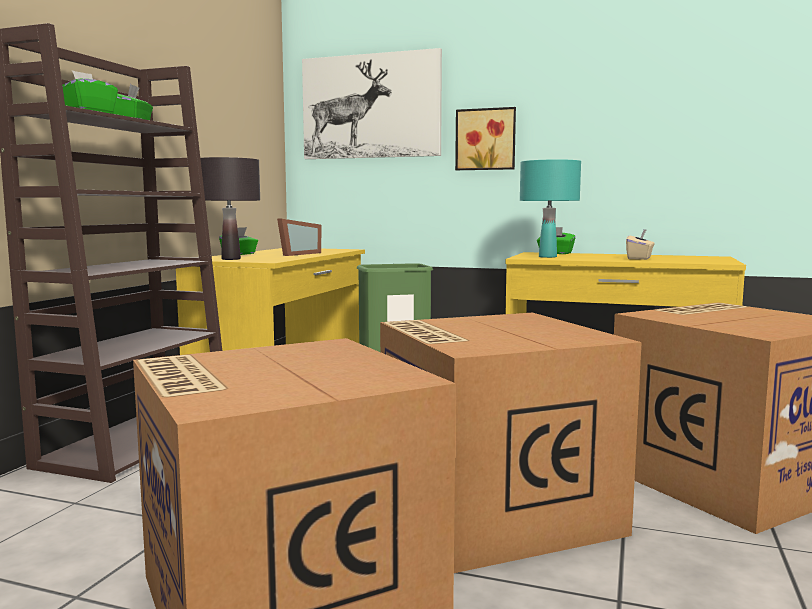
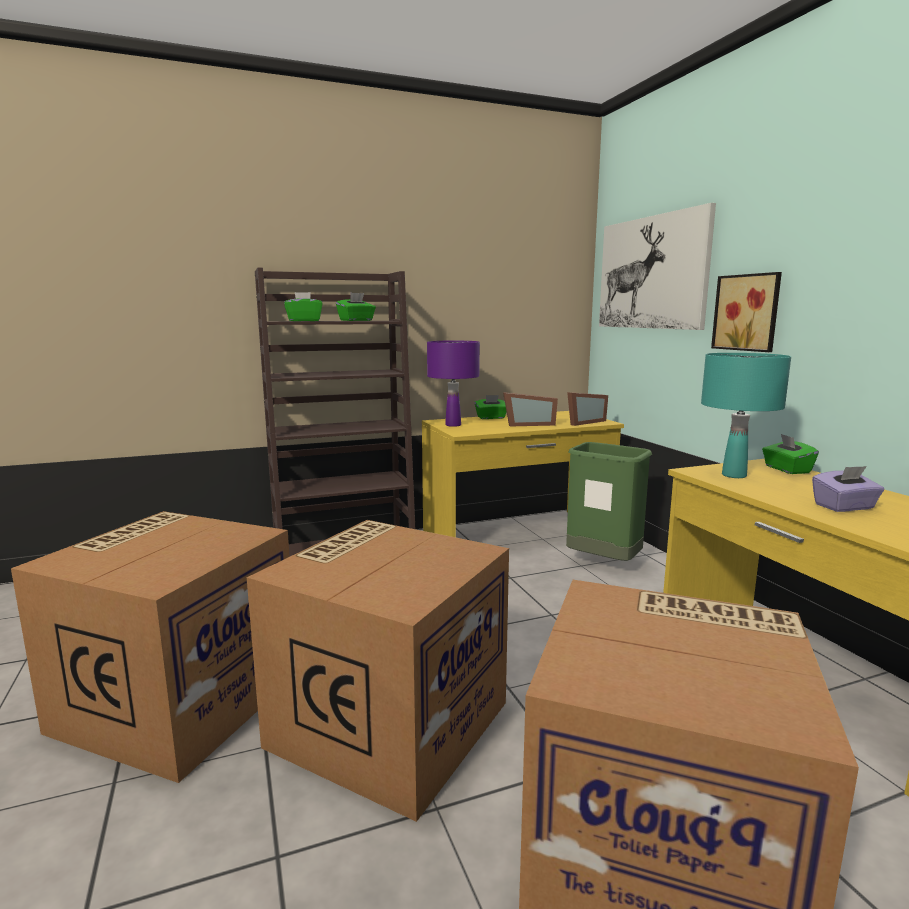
camera: 50 degrees right, 5 degrees up
black table lamp [200,157,260,260] -> purple table lamp [427,341,480,427]
beige tissue box [626,229,655,260] -> purple tissue box [812,466,884,512]
none -> picture frame [567,392,608,426]

